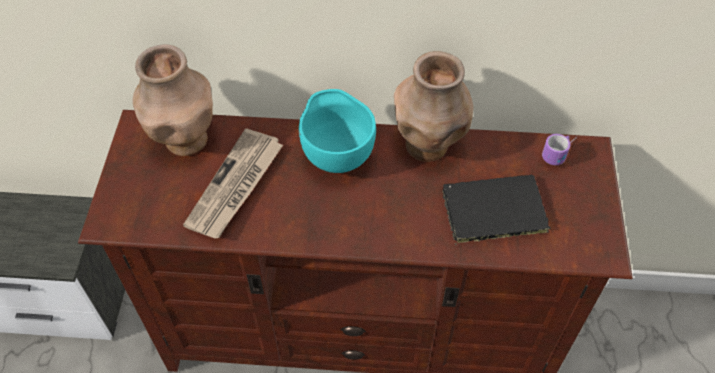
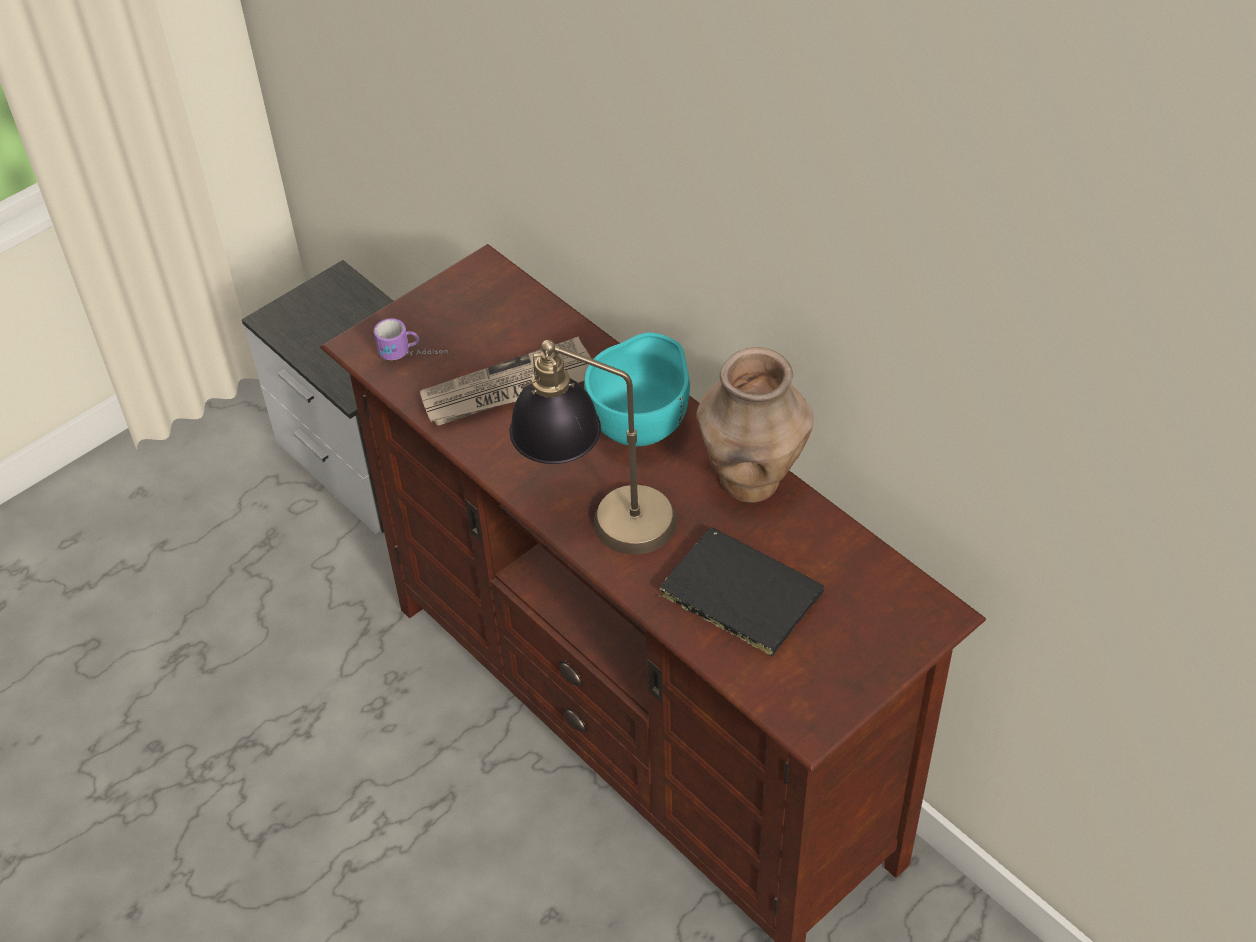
camera: 45 degrees right, 5 degrees down
brown vase [133,45,213,156] -> none
mug [542,134,577,165] -> mug moved to [374,318,448,360]
none -> table lamp [510,340,677,555]

